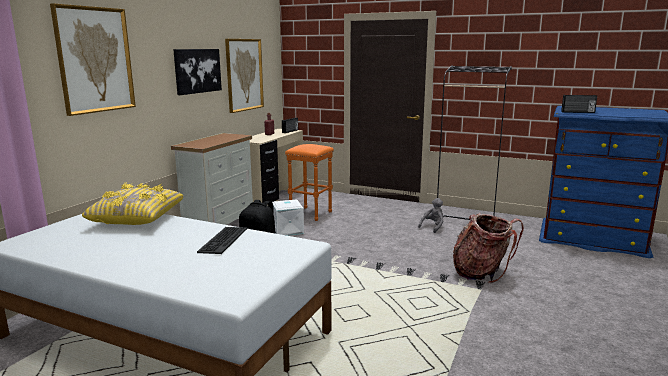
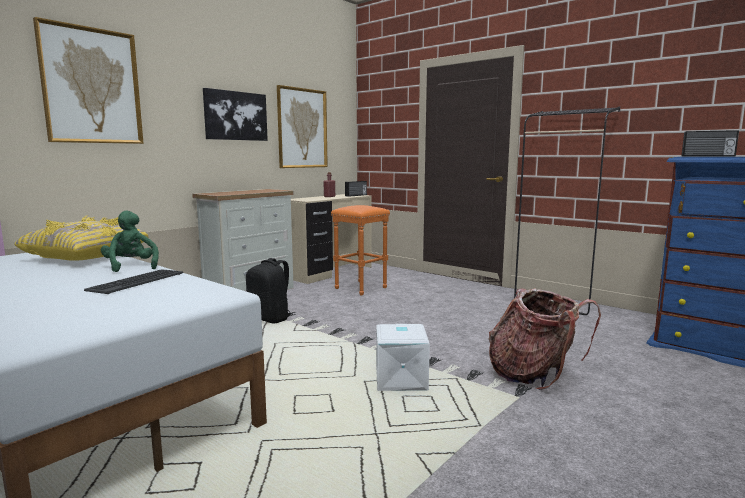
camera: 15 degrees right, 5 degrees down
white storage box [272,200,304,236] -> white storage box moved to [376,324,430,391]
grey plush toy [418,198,444,233] -> none
none -> green plush toy [101,211,159,272]

